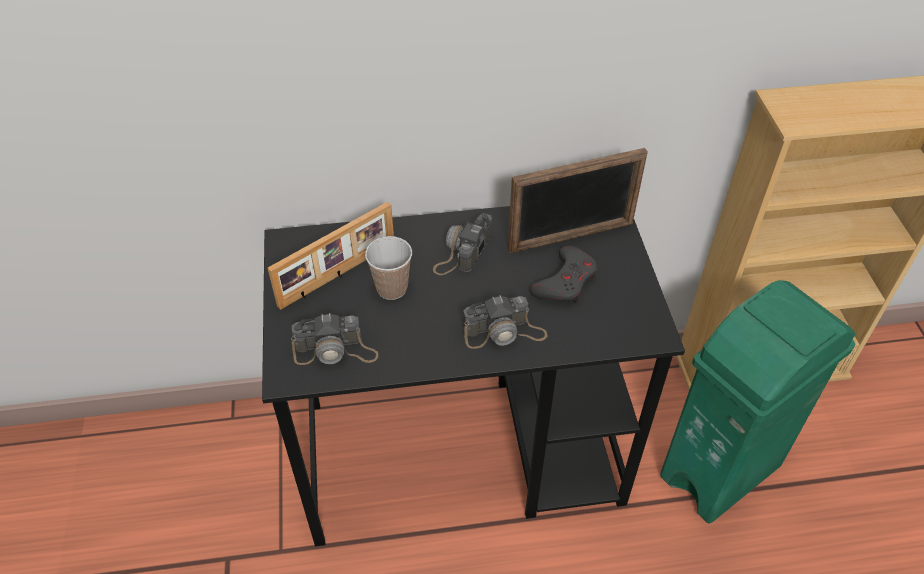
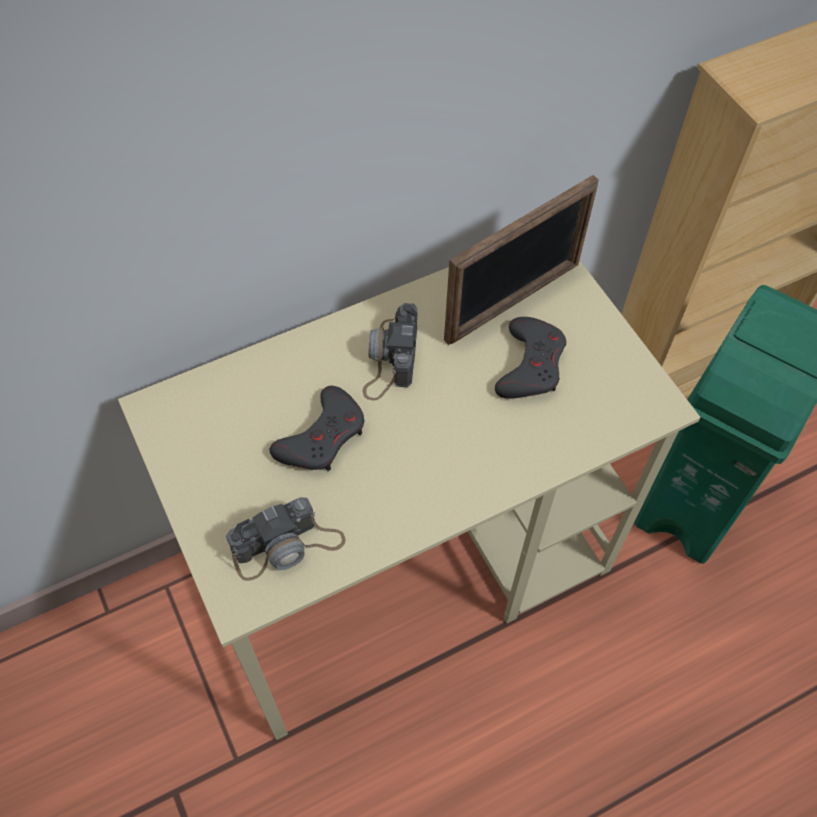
camera: 20 degrees left, 10 degrees up
black desk [262,206,685,546] -> beige desk [118,260,700,740]
picture frame [268,202,394,310] -> none
cup [365,236,412,300] -> grey game controller [269,386,365,471]
camera [463,295,548,349] -> none

